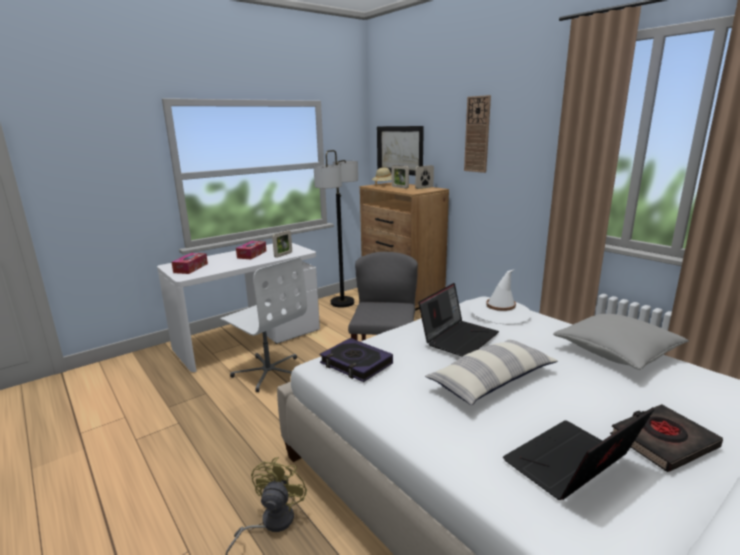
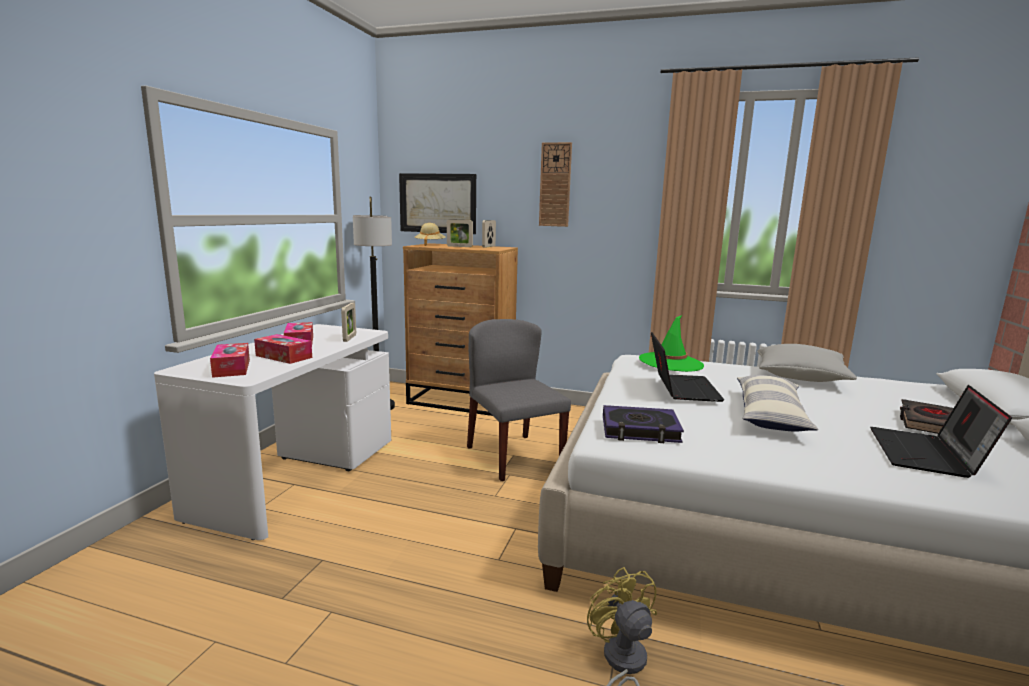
camera: 35 degrees left, 5 degrees down
white office chair [221,257,307,392] -> none
white hat [471,269,532,324] -> green hat [639,315,704,372]
none -> tissue box [254,334,312,364]

